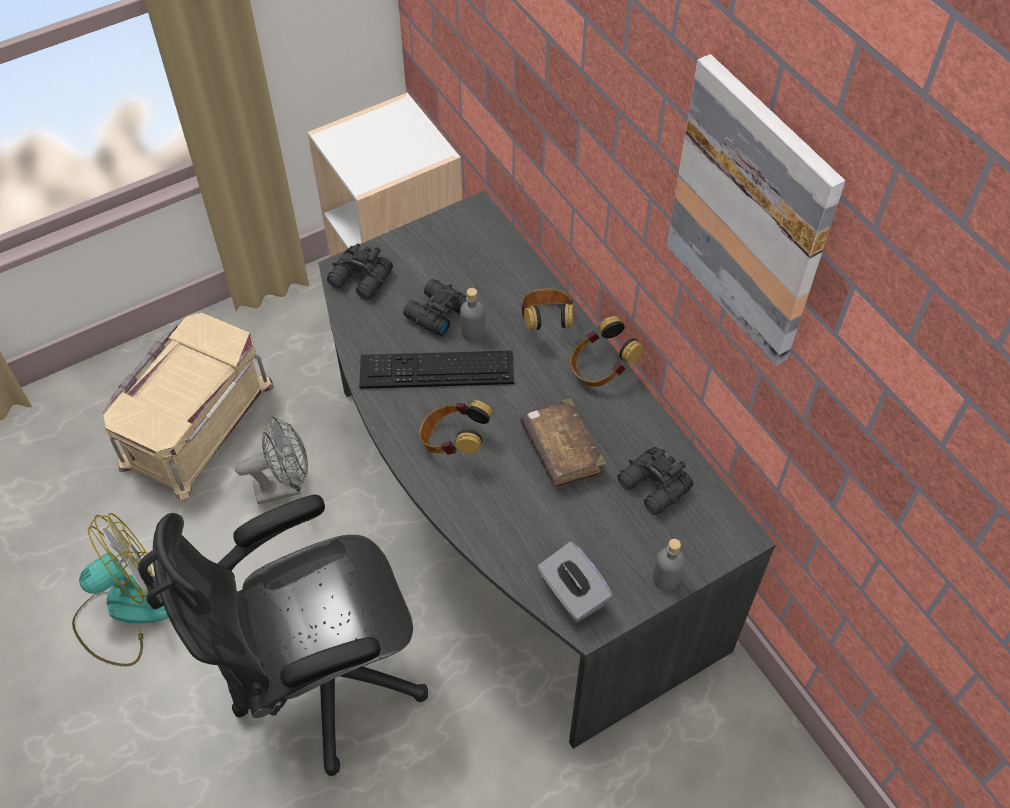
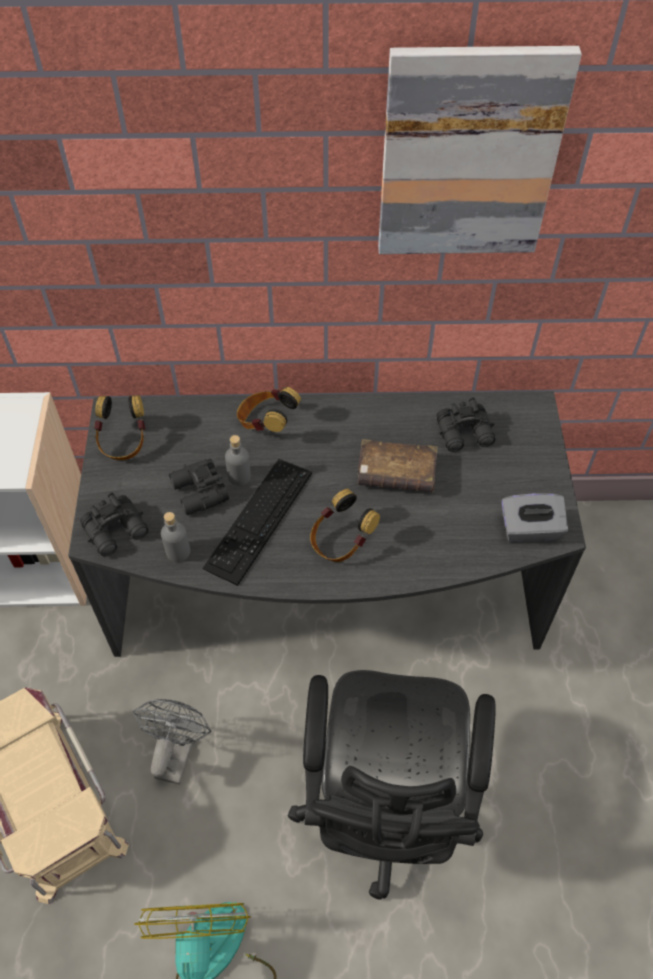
camera: 60 degrees left, 0 degrees up
headphones [570,316,644,387] -> headphones moved to [94,395,145,460]
grey bottle [653,539,685,591] -> grey bottle moved to [161,512,190,562]

